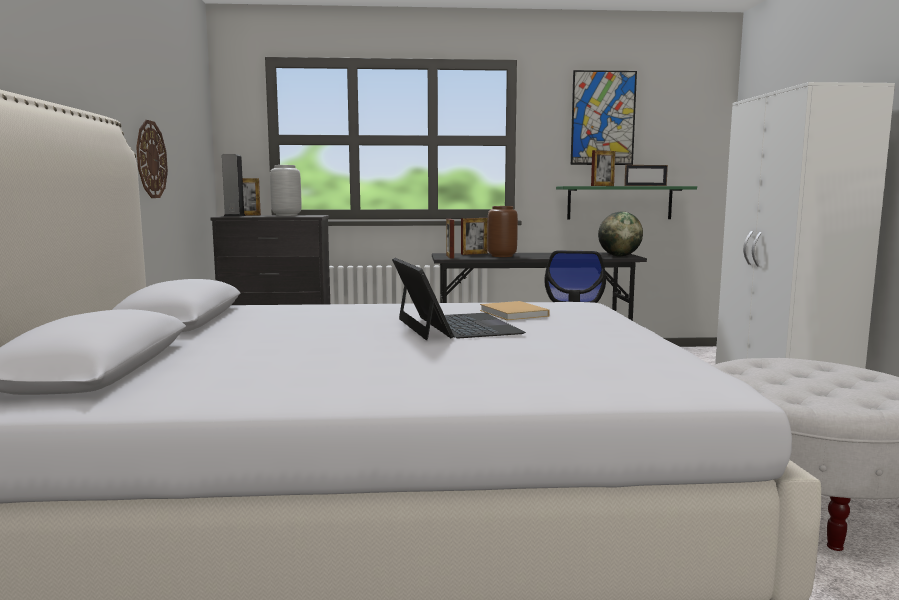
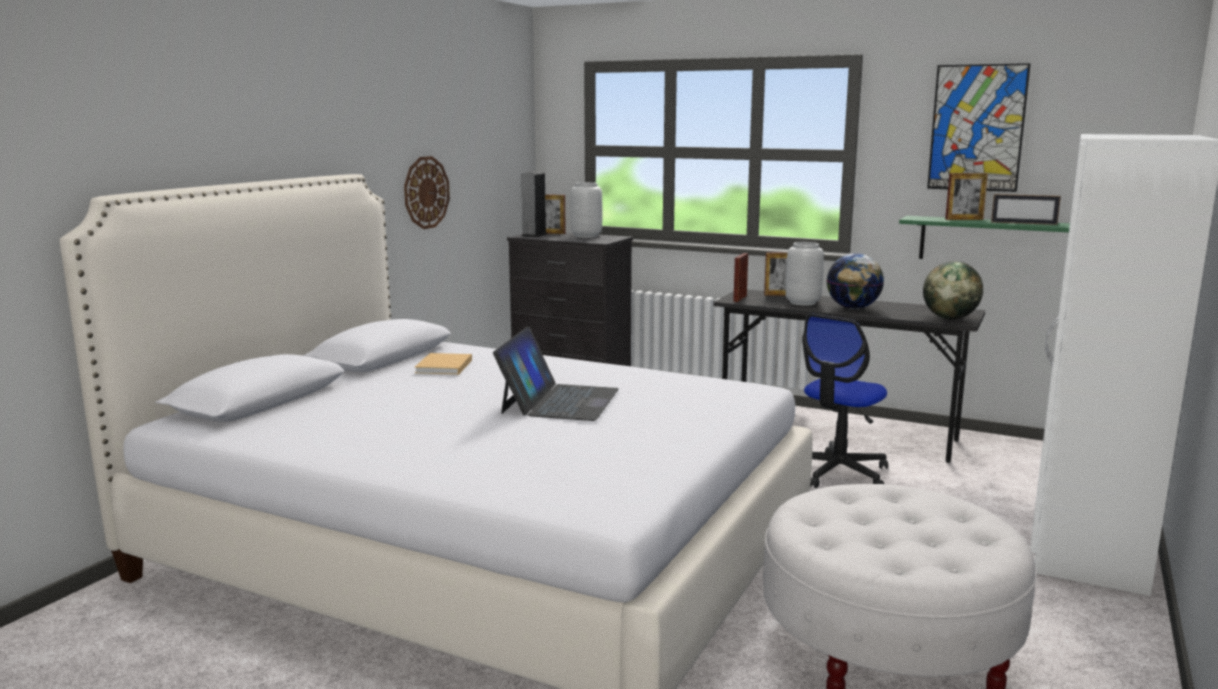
camera: 30 degrees right, 5 degrees up
beige book [480,301,549,320] -> beige book moved to [414,353,472,375]
brown vase [487,206,518,257] -> grey vase [785,242,824,306]
none -> globe [827,253,884,309]

